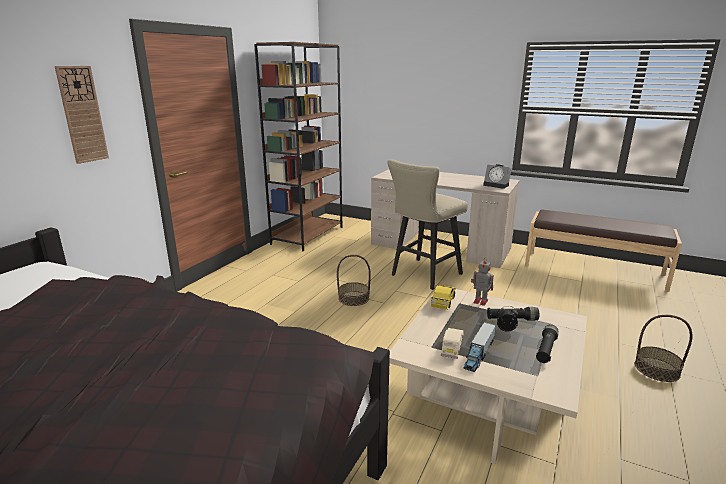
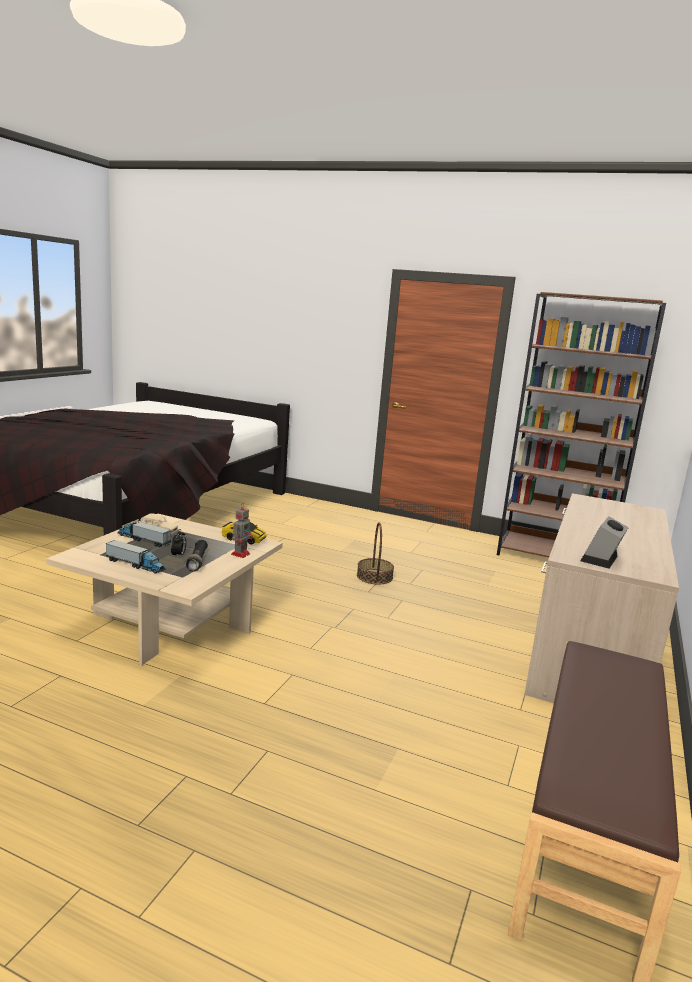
camera: 85 degrees right, 5 degrees down
wall clock [55,66,109,164] -> none
beige stool [387,159,468,290] -> none
black flashlight [536,324,558,363] -> toy truck [105,540,166,574]
basket [635,315,692,382] -> none

